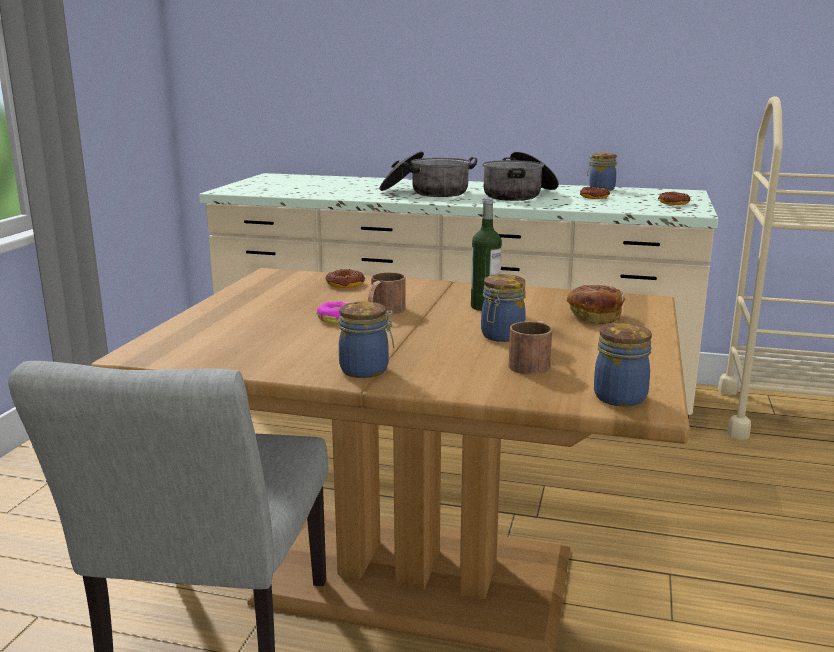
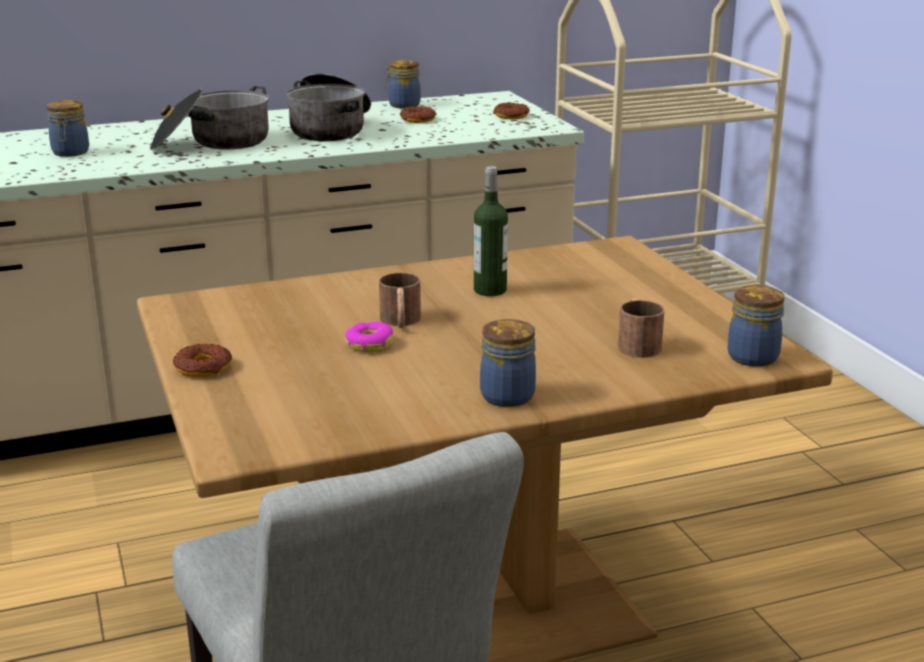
camera: 35 degrees left, 5 degrees up
donut [326,269,365,288] -> donut moved to [173,344,232,377]
jar [481,274,526,342] -> jar moved to [47,100,89,157]
bread [567,285,625,324] -> none

